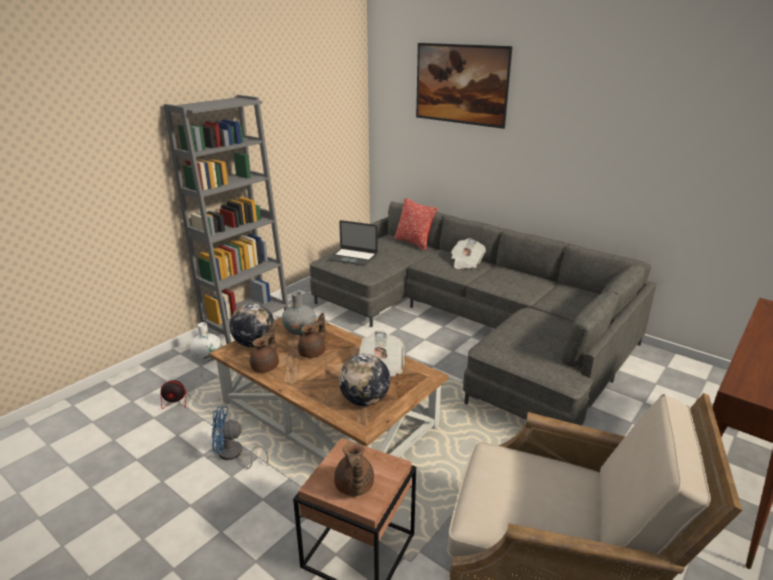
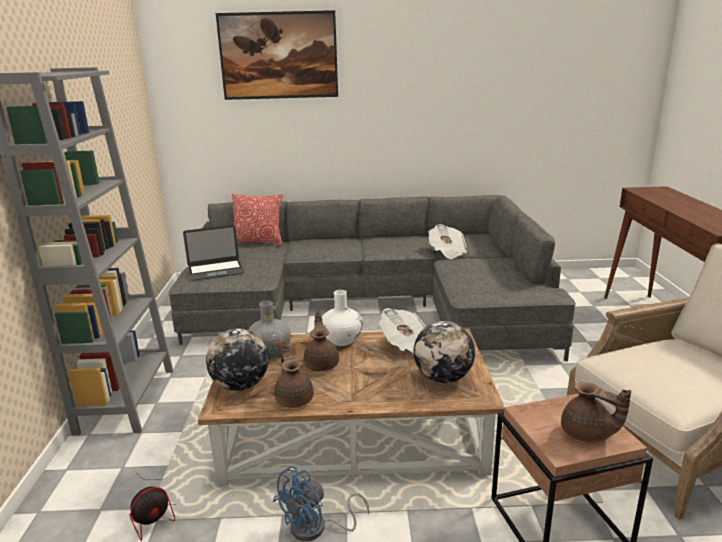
camera: 40 degrees left, 5 degrees down
white vase [190,322,221,361] -> white vase moved to [322,290,363,346]
newspaper [451,238,486,269] -> newspaper moved to [429,224,467,259]

